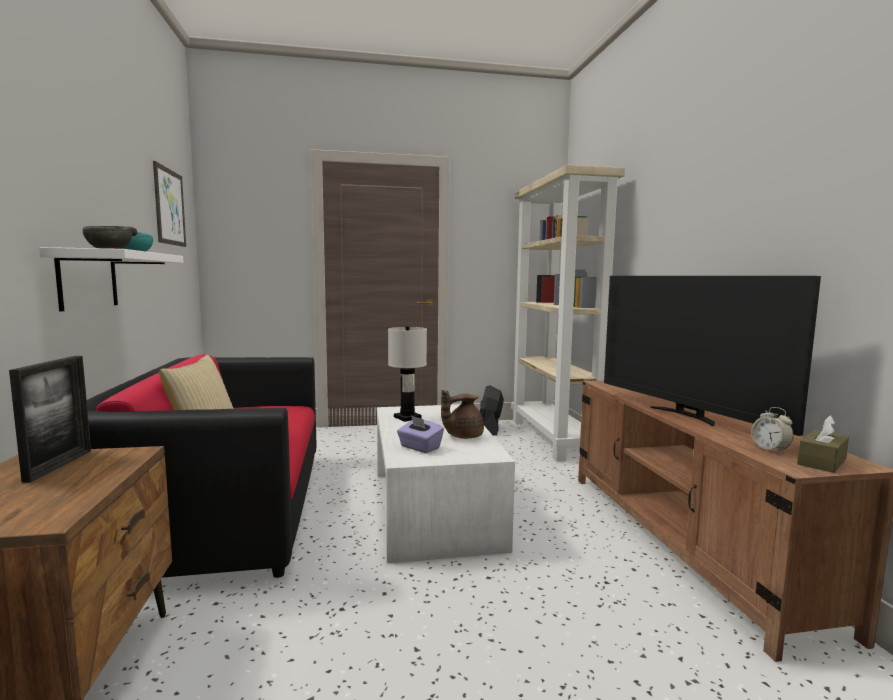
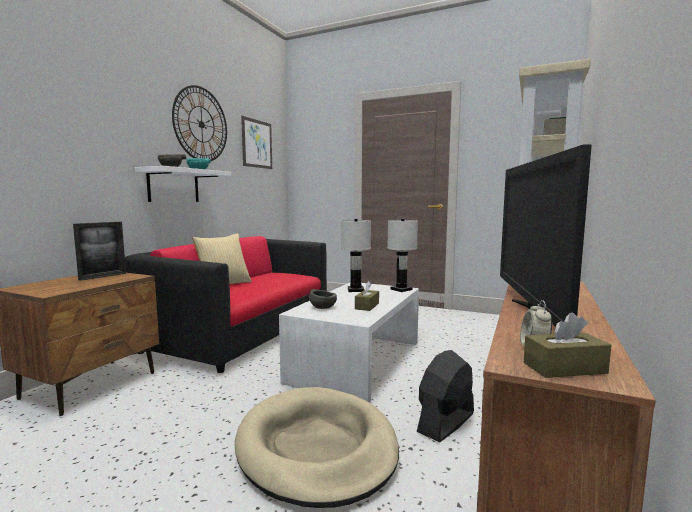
camera: 35 degrees right, 0 degrees up
purple tissue box [397,416,444,453] -> grey bowl [309,289,337,309]
brown teapot [441,390,484,439] -> brown tissue box [355,281,379,311]
black fan [480,385,504,436] -> black fan moved to [417,350,474,442]
none -> wall clock [172,85,227,161]
none -> beige dog bed [235,387,399,508]
none -> white table lamp [387,219,418,292]

